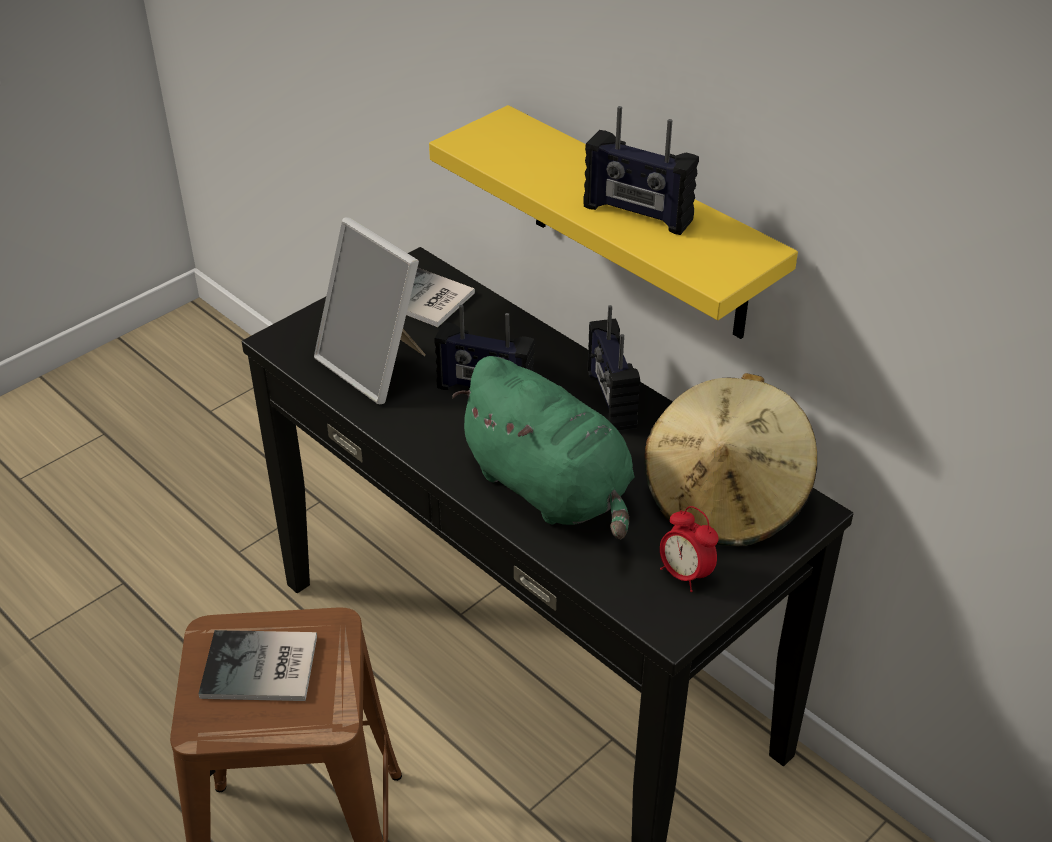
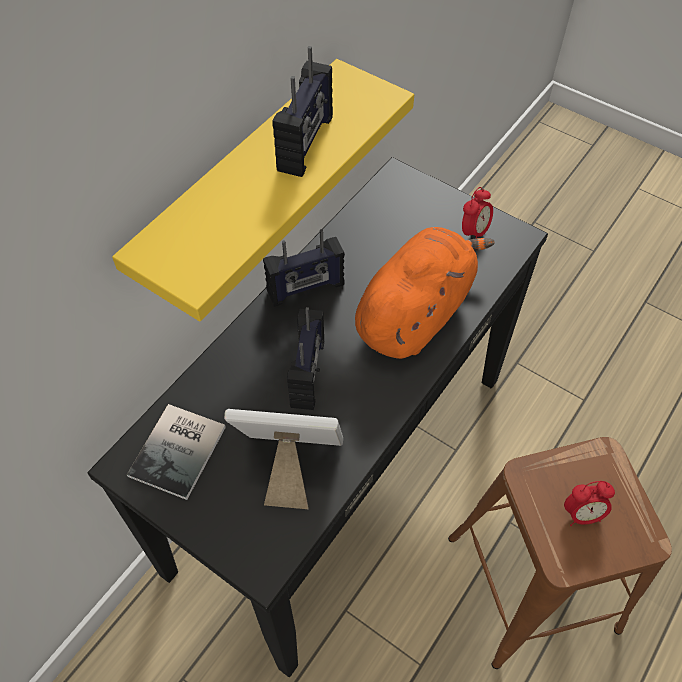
camera: 100 degrees left, 15 degrees up
book [198,630,317,701] -> alarm clock [564,481,615,526]
picture frame [314,217,426,404] -> picture frame turned 120 degrees counterclockwise [224,409,343,509]
green plush toy [452,356,634,540] -> orange plush toy [355,227,495,359]
beige hat [644,373,817,546] -> none

